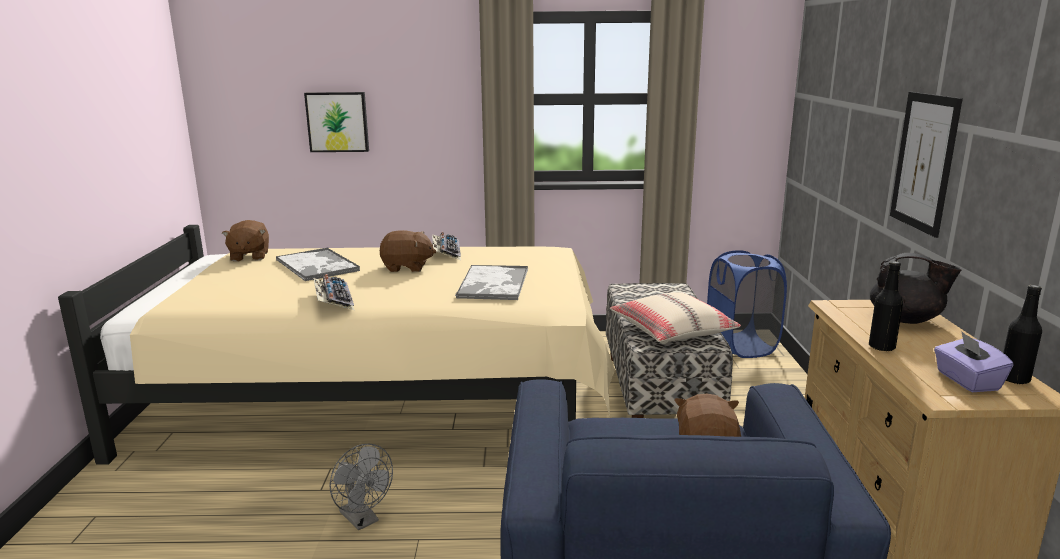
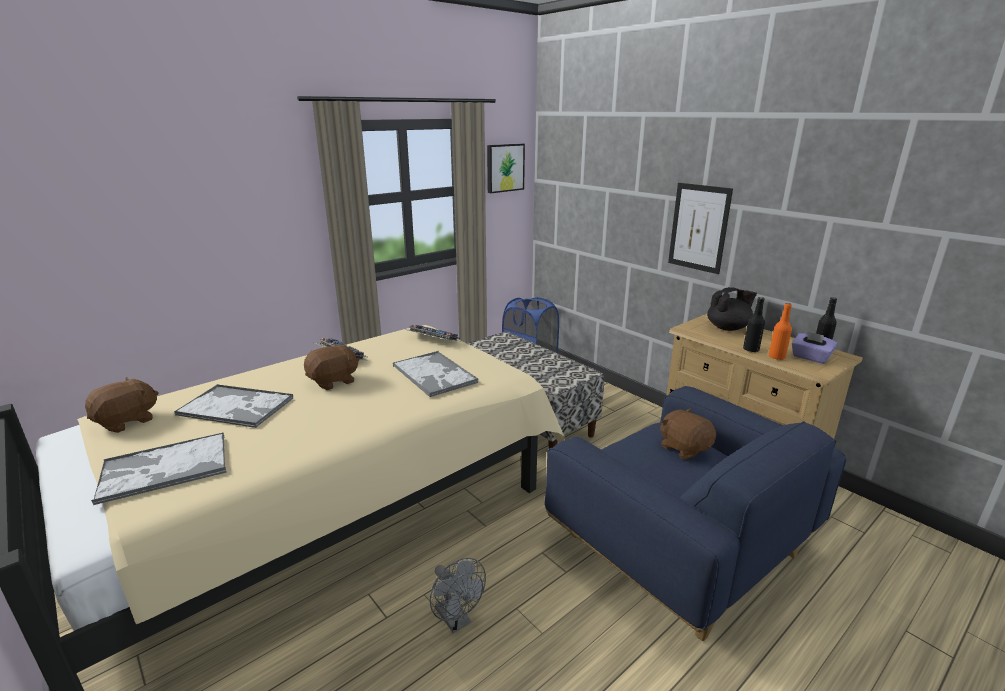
camera: 40 degrees left, 5 degrees up
brown plush toy [221,220,269,262] -> brown plush toy turned 90 degrees counterclockwise [85,378,159,433]
picture [304,92,369,152] -> picture moved to [487,144,525,193]
keyboard [313,274,354,310] -> keyboard moved to [404,325,460,341]
grey fan [329,444,393,530] -> grey fan turned 45 degrees clockwise [430,558,486,633]
beige pillow [610,292,741,344] -> none
none -> tray [91,433,227,505]
none -> orange bottle [769,303,792,360]

